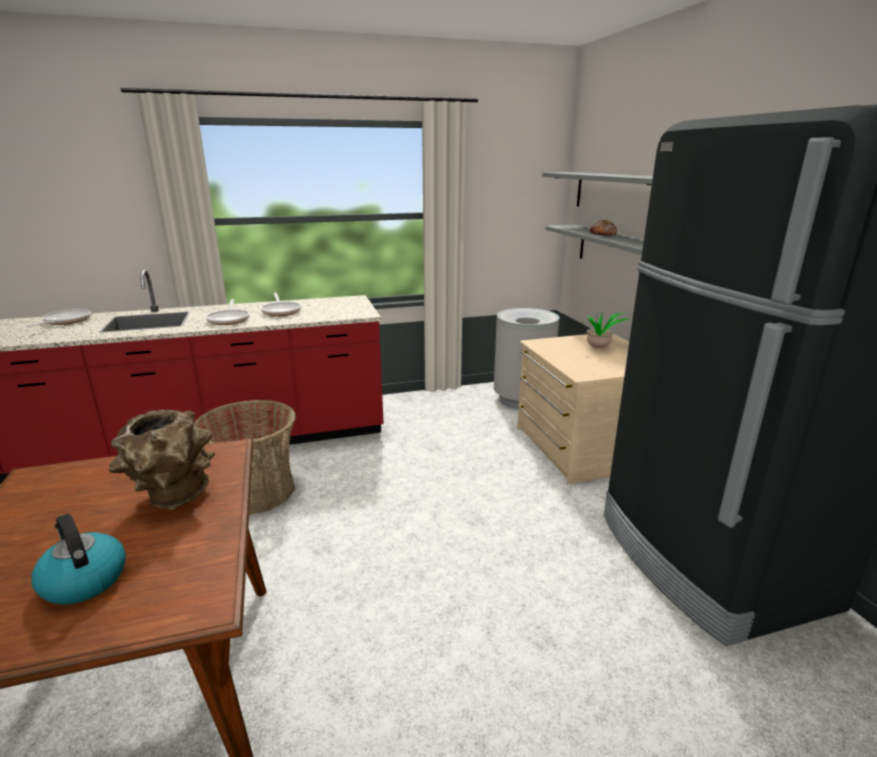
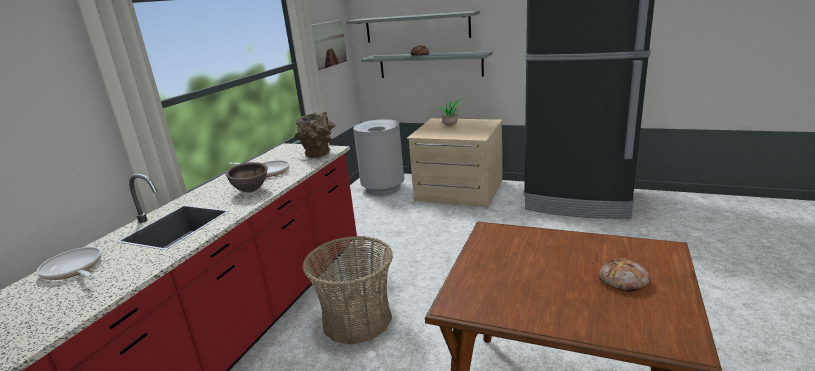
camera: 50 degrees left, 0 degrees up
kettle [31,514,126,605] -> bread [599,258,651,292]
brown vase [109,409,215,509] -> brown vase moved to [295,112,336,158]
frying pan [206,299,250,325] -> brown bowl [226,162,268,193]
none -> picture [311,20,347,71]

